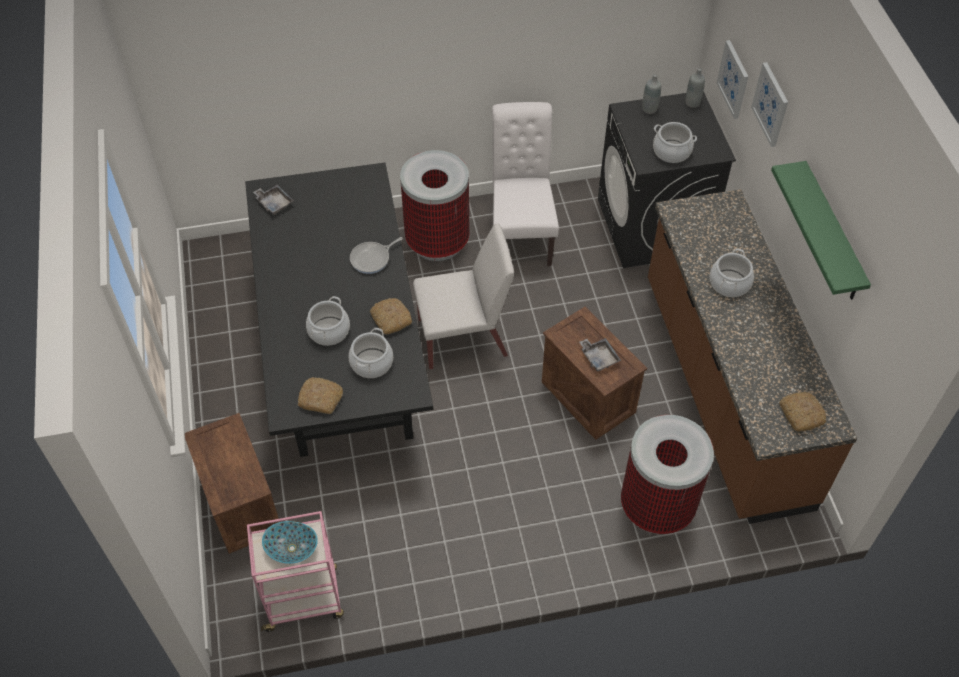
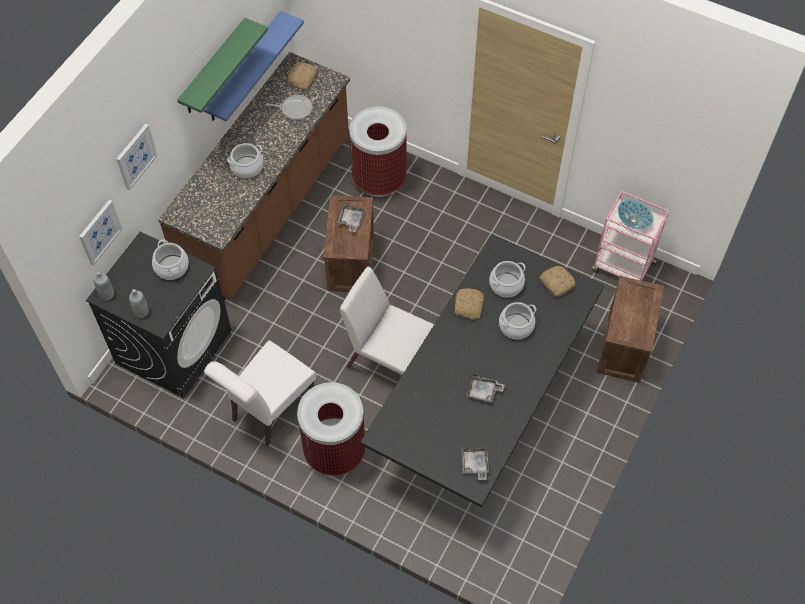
camera: 140 degrees left, 5 degrees up
frying pan [350,237,403,274] -> frying pan moved to [266,95,313,120]
none -> blue shelf [203,11,304,122]
none -> grey tray [467,374,505,403]

